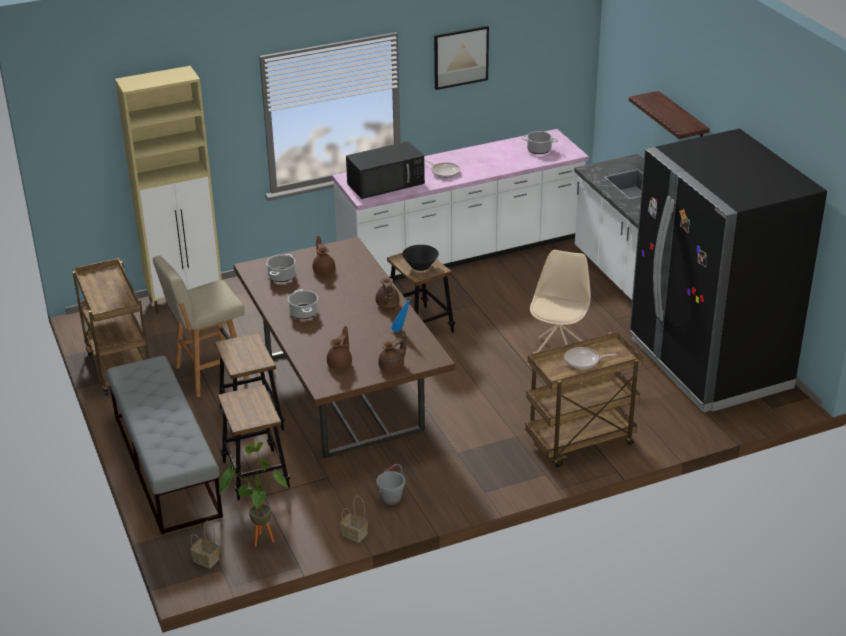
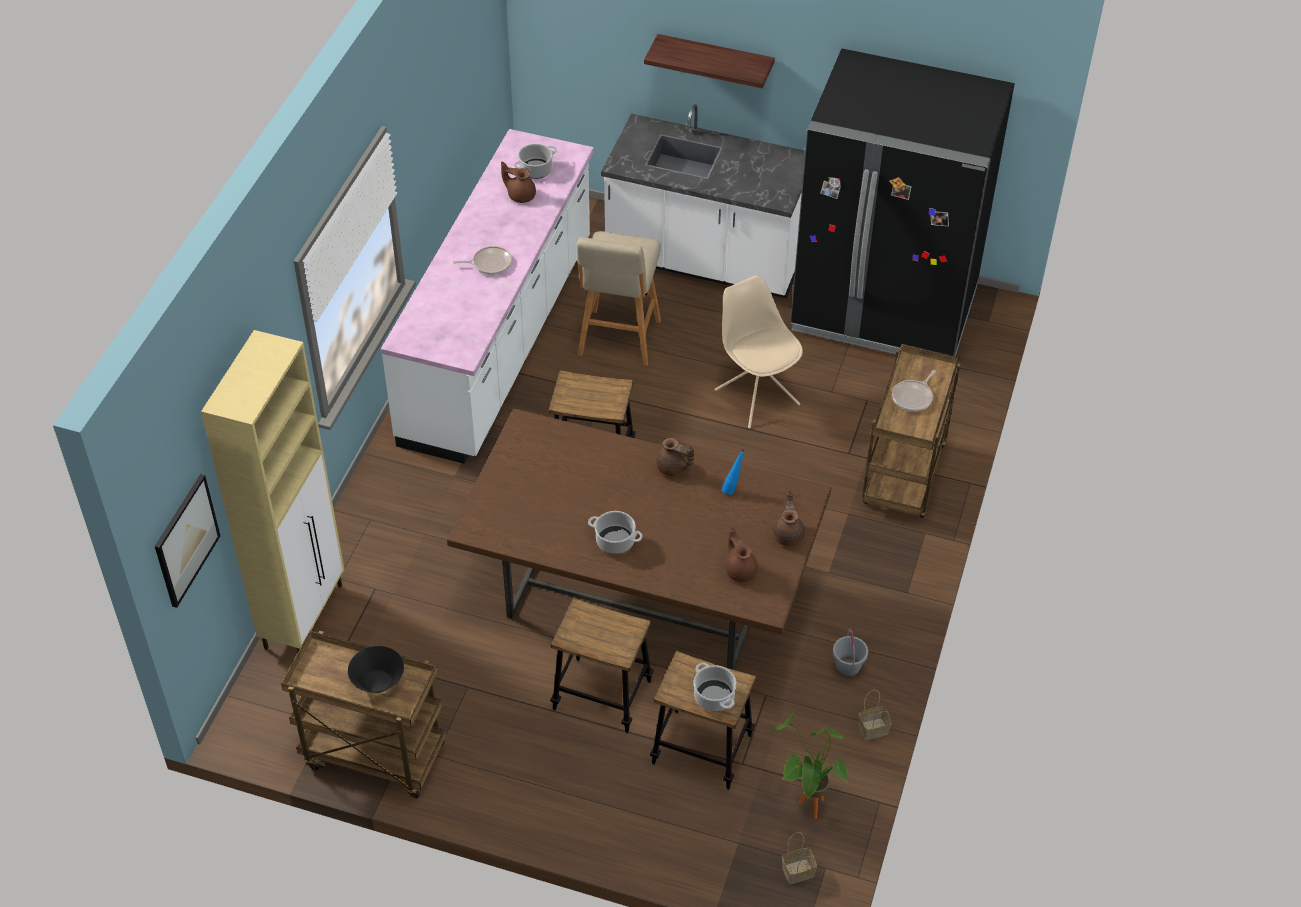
camera: 50 degrees left, 15 degrees up
grey bench [106,356,223,535] -> none
beige stool [153,256,248,397] -> beige stool moved to [577,231,661,366]
cooking pot [266,254,296,282] -> cooking pot moved to [693,662,737,711]
brown teapot [312,236,335,275] -> brown teapot moved to [501,162,536,203]
black microwave [346,141,425,199] -> none
black bowl [402,245,439,271] -> black bowl moved to [348,646,404,693]
picture [434,25,489,90] -> picture moved to [155,474,220,608]

